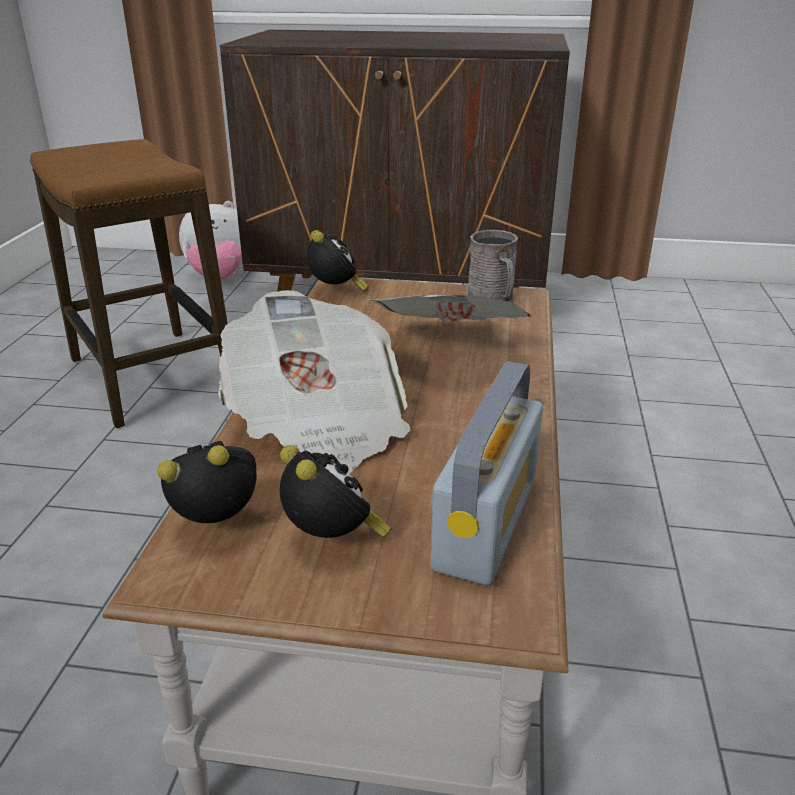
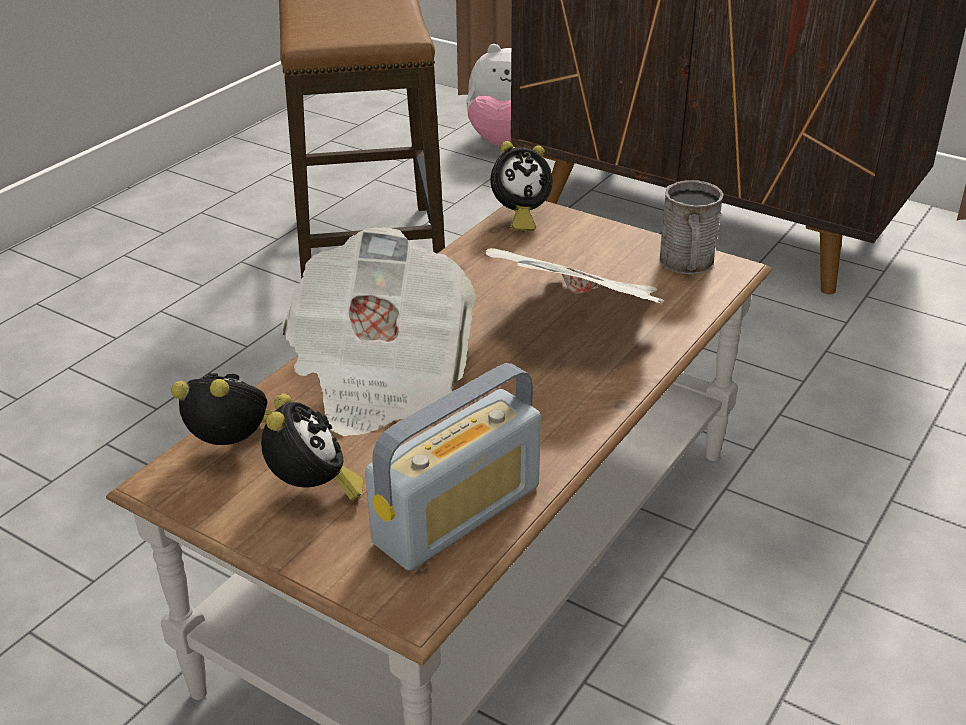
camera: 25 degrees right, 5 degrees up
alarm clock [306,230,369,292] -> alarm clock turned 60 degrees clockwise [491,141,552,231]

